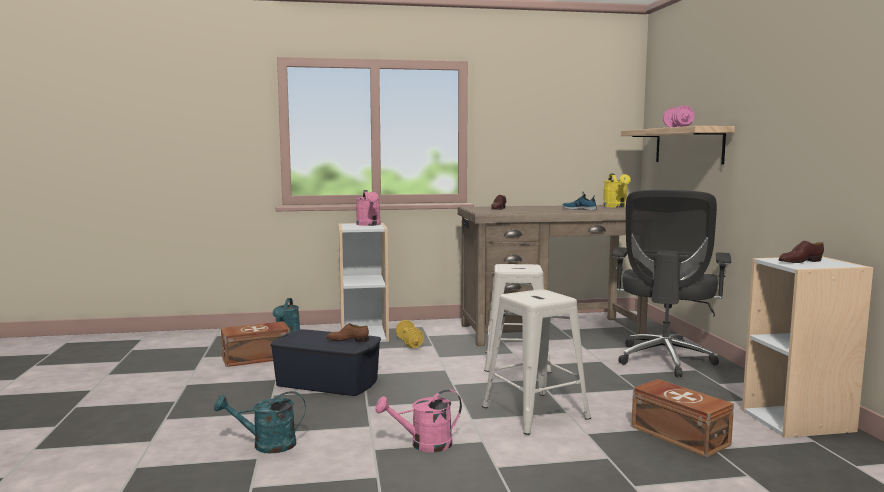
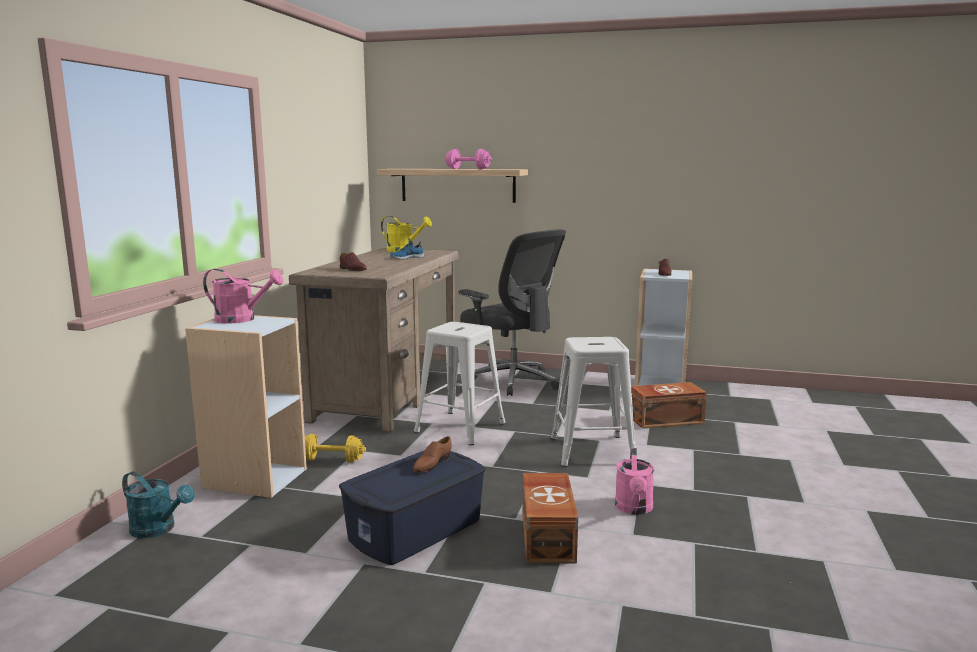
camera: 65 degrees left, 5 degrees up
turquoise watering can [214,391,306,453] -> none
brown storage box [221,321,290,367] -> brown storage box moved to [522,473,578,563]

